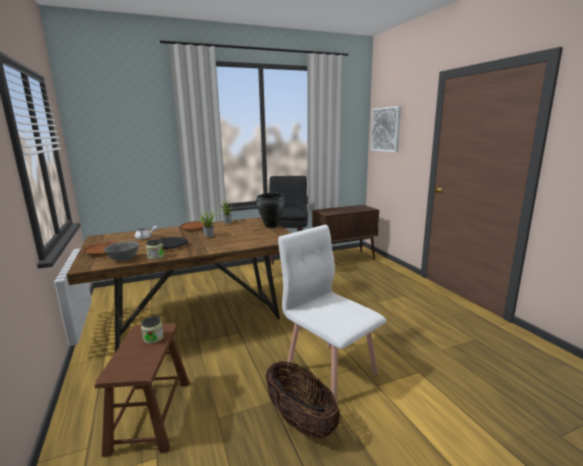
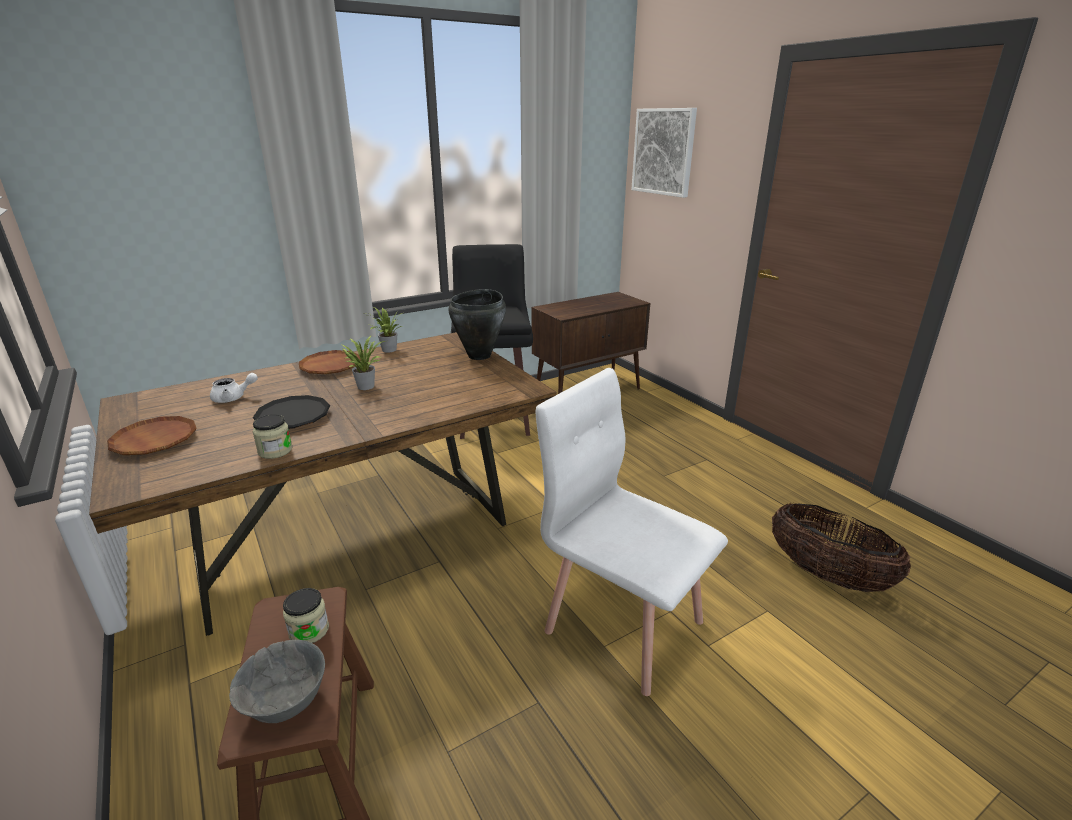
camera: 10 degrees left, 10 degrees up
grey bowl [104,241,139,261] -> grey bowl moved to [229,640,325,723]
basket [266,362,340,439] -> basket moved to [772,503,911,592]

